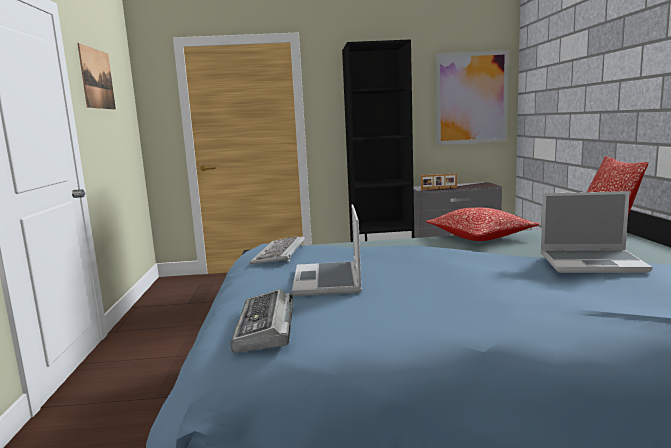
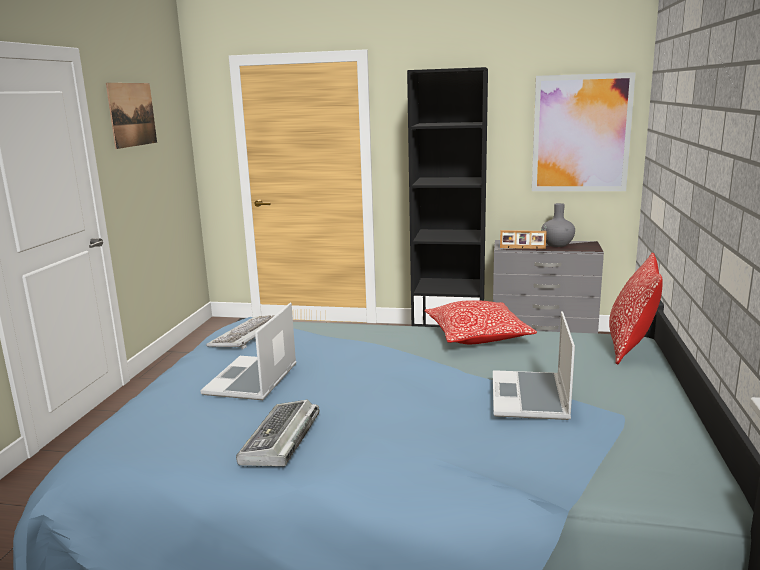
camera: 15 degrees right, 5 degrees up
keyboard [231,289,293,353] -> keyboard moved to [236,399,320,466]
laptop [540,191,652,273] -> laptop turned 75 degrees clockwise [493,311,575,420]
none -> grey vase [541,203,575,247]

